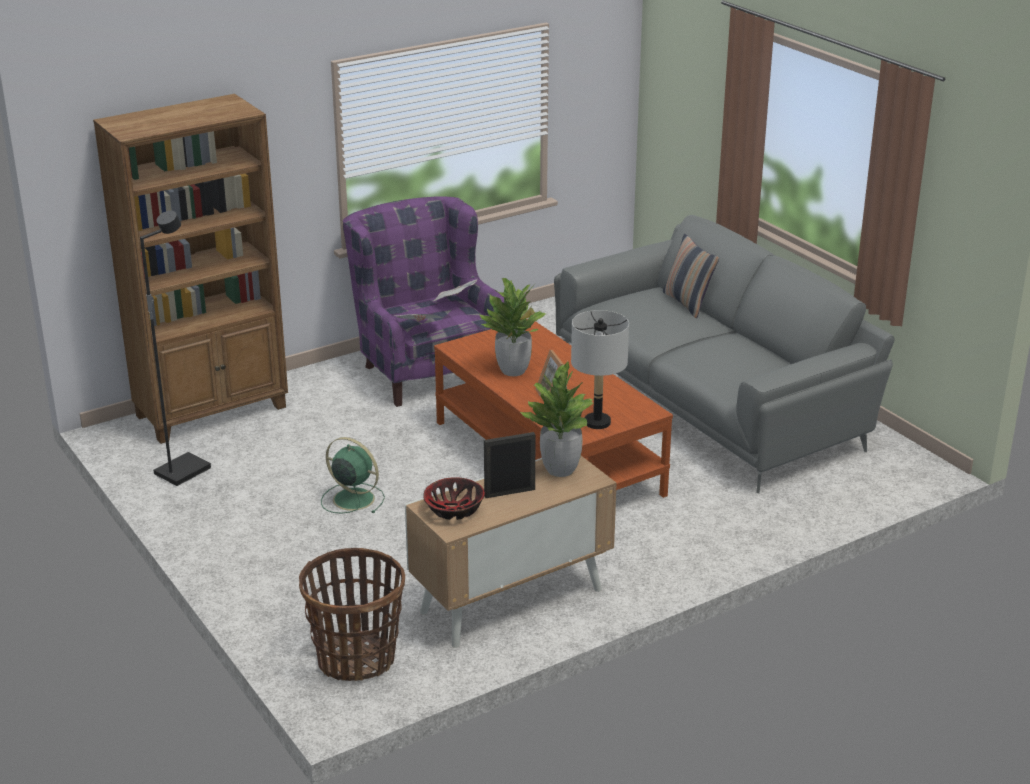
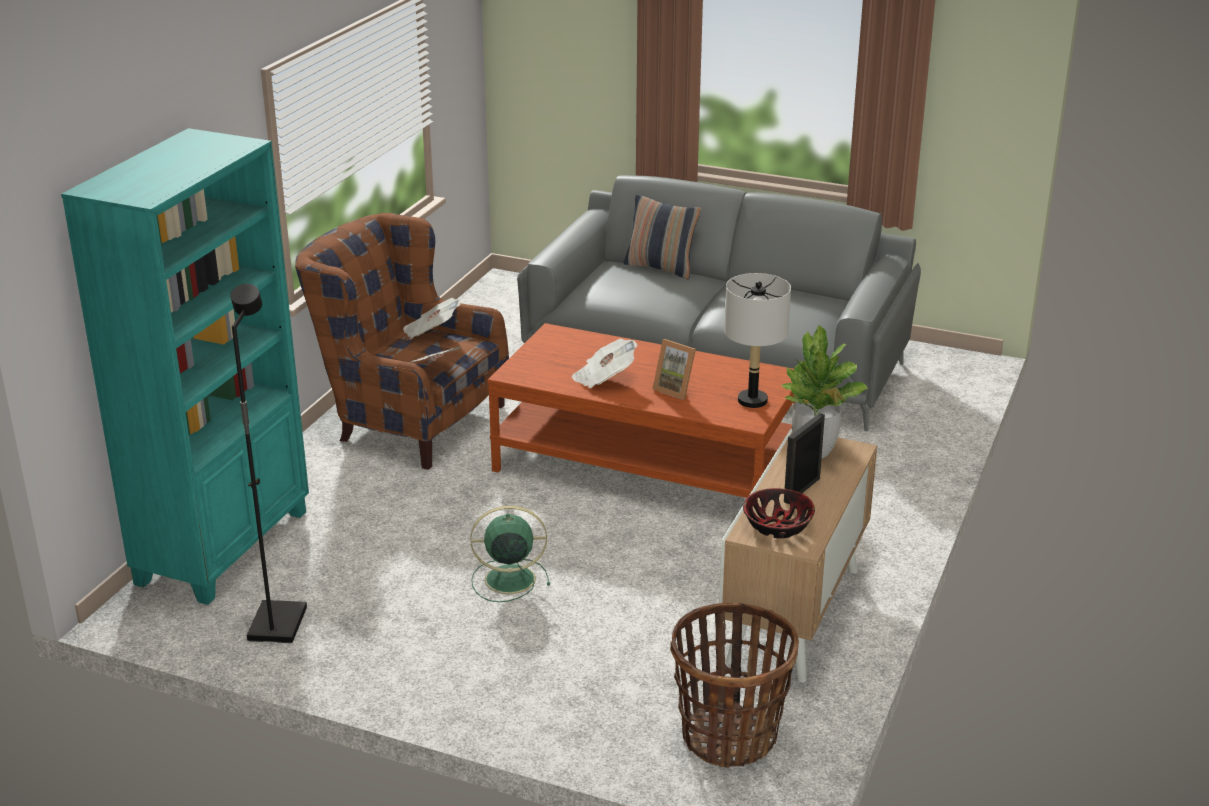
camera: 35 degrees left, 0 degrees up
brown bookcase [93,94,288,444] -> turquoise bookcase [61,128,309,605]
purple armchair [343,196,505,407] -> brown armchair [296,213,509,470]
potted plant [480,278,546,376] -> newspaper [572,339,638,388]

